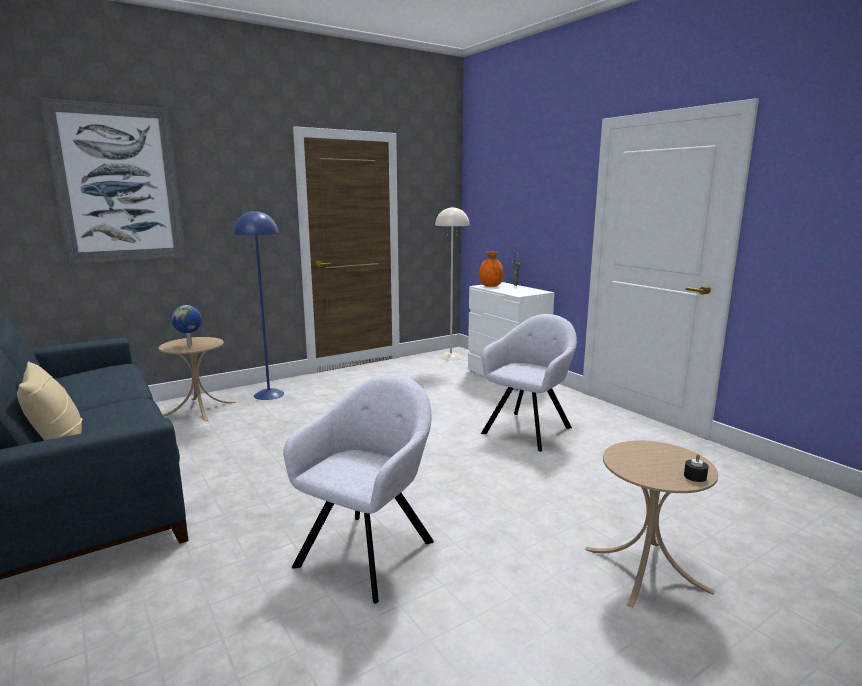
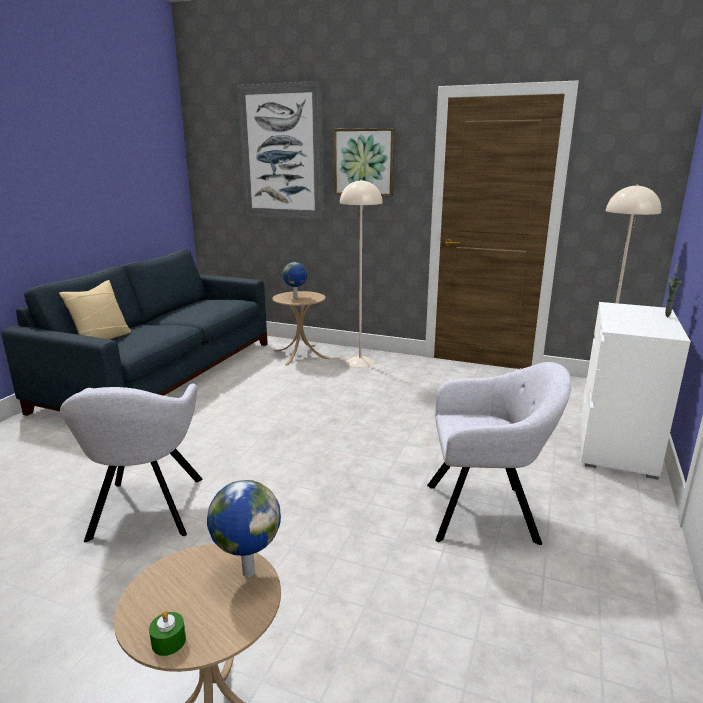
camera: 55 degrees right, 5 degrees up
blue floor lamp [233,210,284,400] -> beige floor lamp [340,179,383,368]
grey armchair [283,375,434,603] -> grey armchair turned 90 degrees clockwise [60,384,202,542]
orange vase [479,252,504,287] -> none
black candle [684,454,709,482] -> green candle [149,611,186,656]
none -> globe [207,480,281,577]
none -> picture [333,128,395,196]

